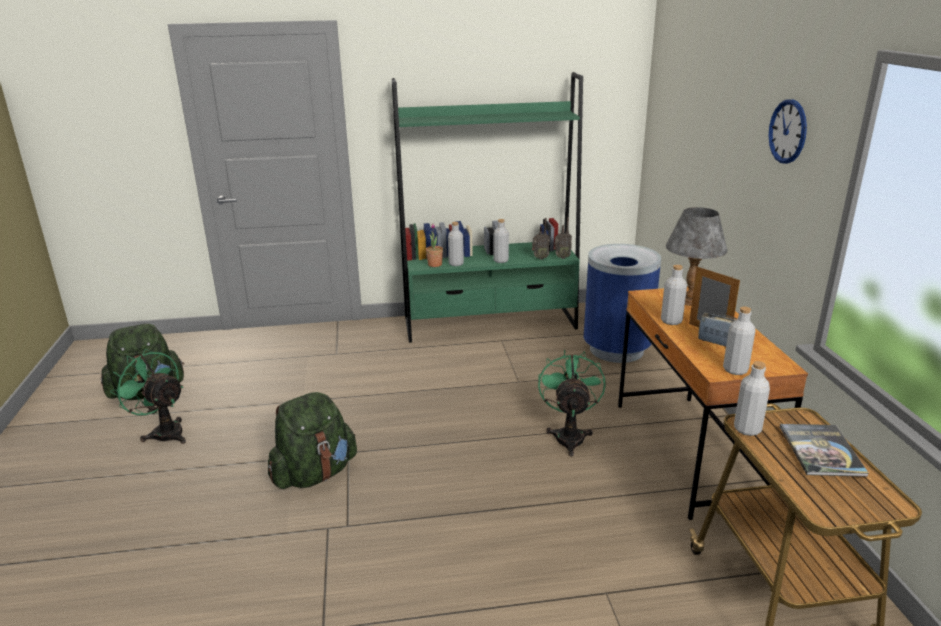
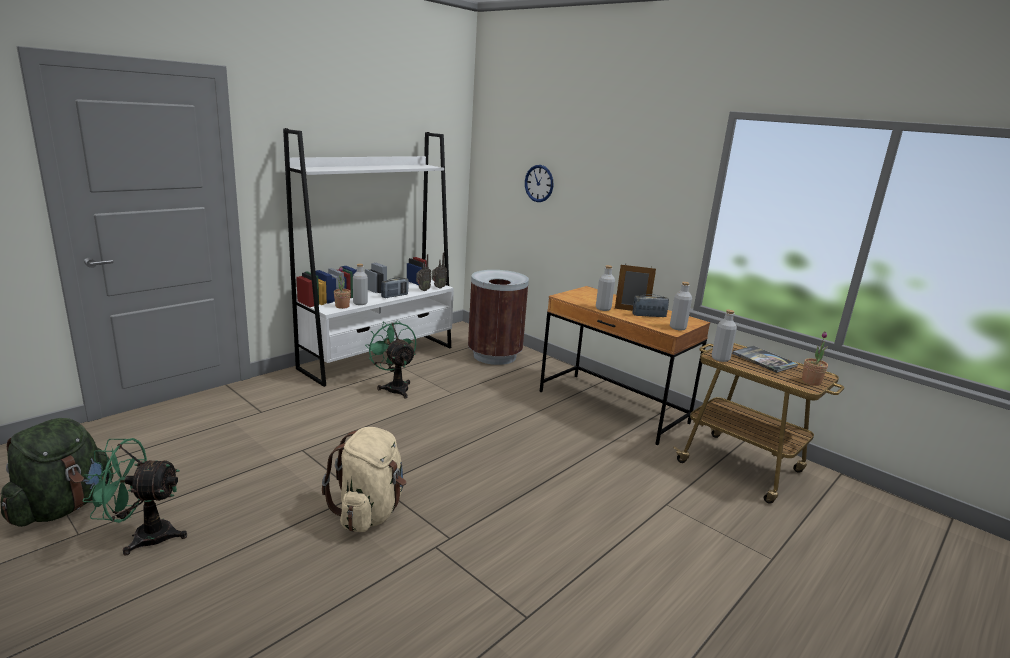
camera: 40 degrees left, 5 degrees down
green backpack [268,392,357,489] -> beige backpack [322,427,406,532]
green bookcase [392,72,583,343] -> white bookcase [283,128,454,387]
grey bottle [493,219,509,263] -> radio [381,277,409,298]
green fan [538,350,606,457] -> green fan moved to [365,320,416,399]
blue trash can [583,244,661,363] -> brown trash can [468,270,529,365]
grey table lamp [666,207,728,306] -> none
wall clock [769,99,807,164] -> wall clock moved to [525,165,553,202]
none -> potted plant [802,331,828,386]

